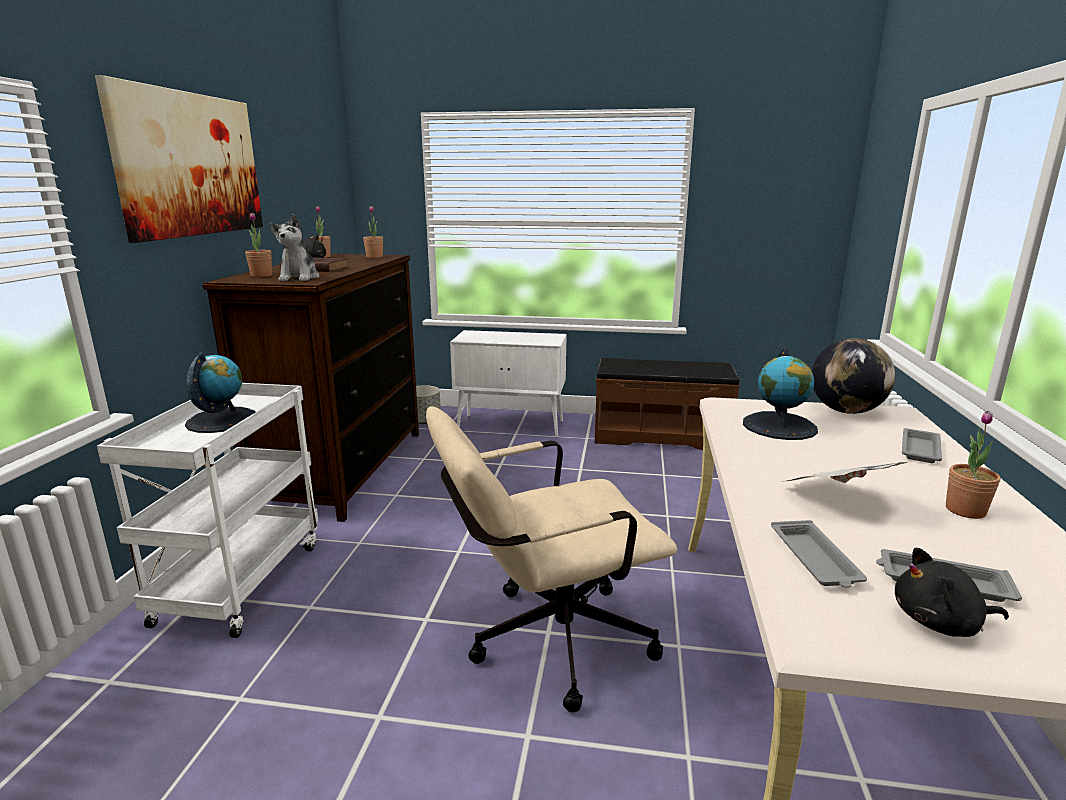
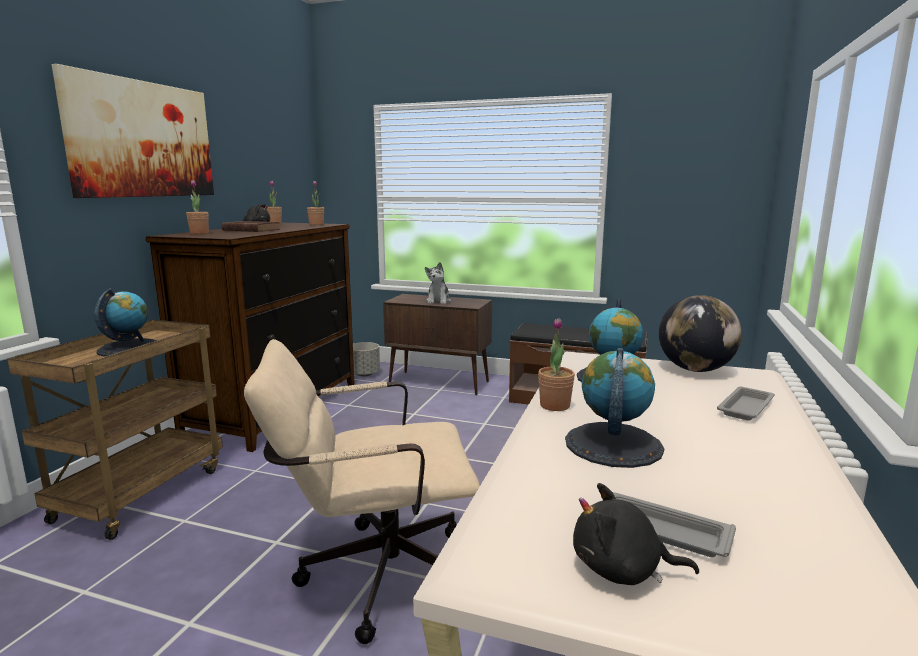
camera: 10 degrees right, 5 degrees down
white cart [97,383,319,638] -> brown cart [7,320,223,540]
plush toy [270,214,320,281] -> plush toy moved to [425,262,451,304]
white cabinet [450,330,567,438] -> brown cabinet [383,294,492,395]
grey tray [771,520,867,588] -> none
newspaper [781,462,907,483] -> globe [565,348,664,468]
potted plant [946,411,1000,519] -> potted plant moved to [538,318,575,411]

